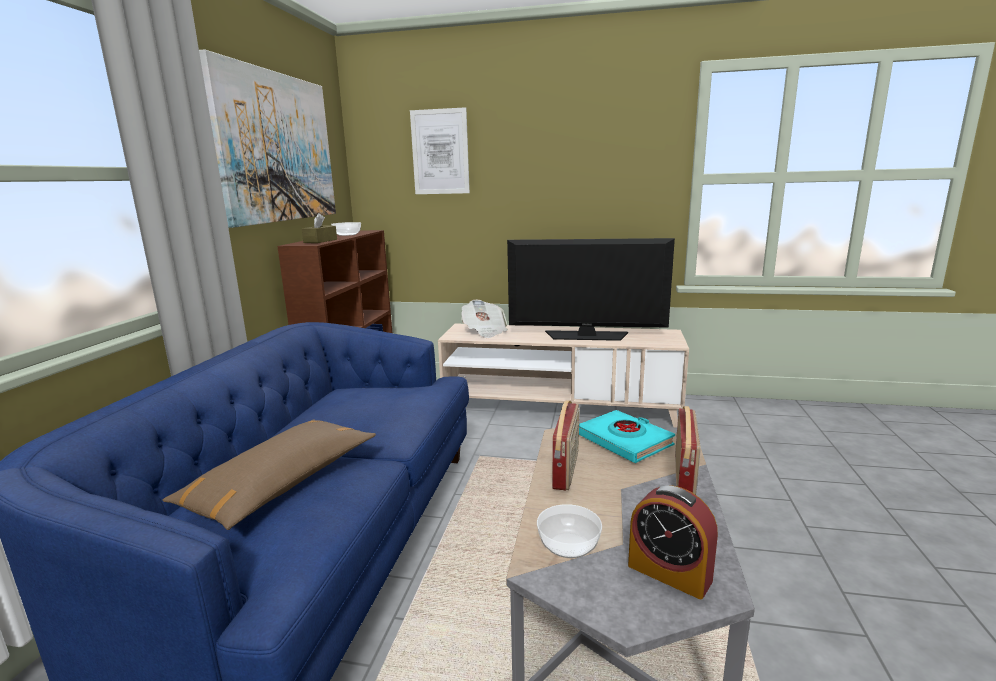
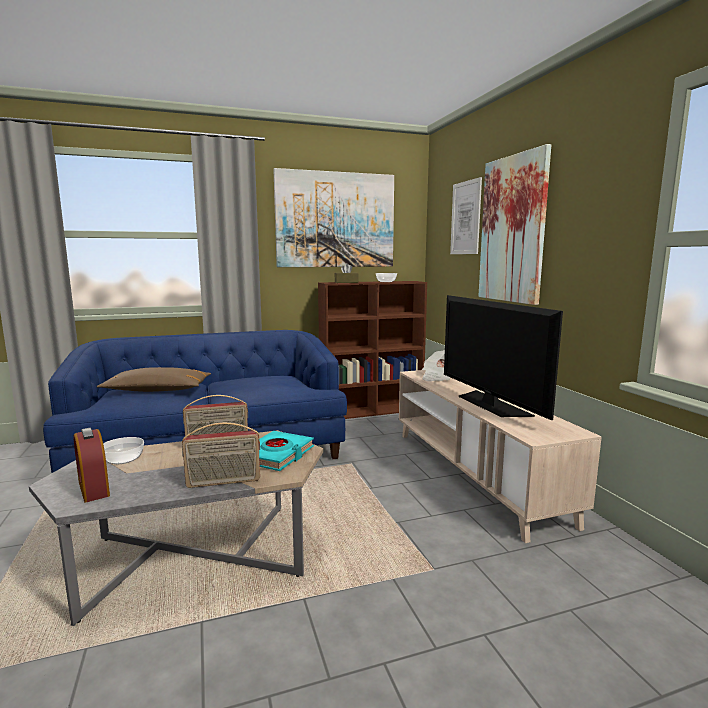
camera: 60 degrees right, 5 degrees down
alarm clock [628,485,718,599] -> alarm clock turned 45 degrees counterclockwise [73,428,110,502]
none -> picture [478,144,551,305]

